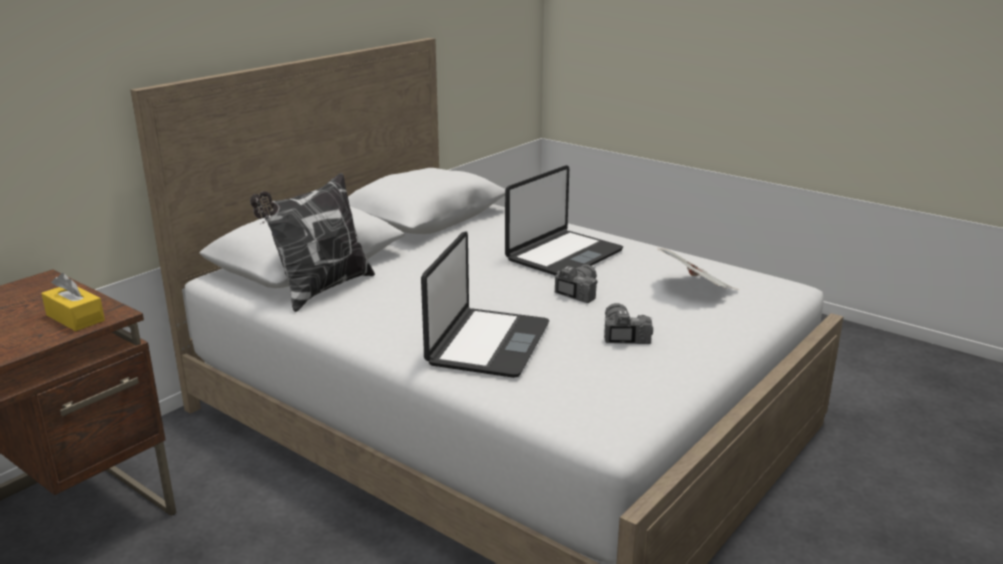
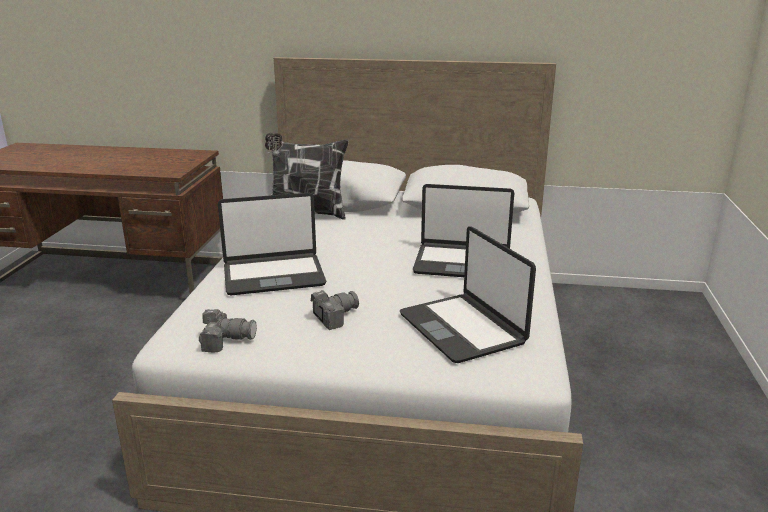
camera: 60 degrees right, 0 degrees up
yellow tissue box [41,273,105,331] -> none
camera [555,264,598,303] -> camera moved to [199,309,257,353]
newspaper [659,248,739,290] -> laptop [400,226,536,363]

